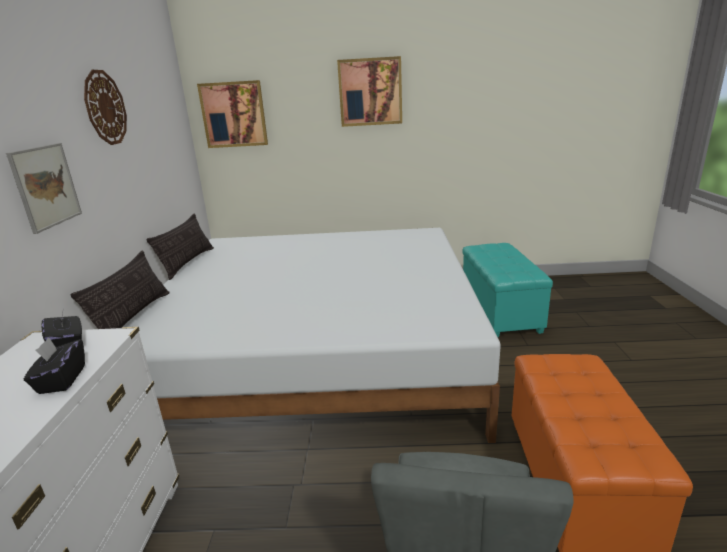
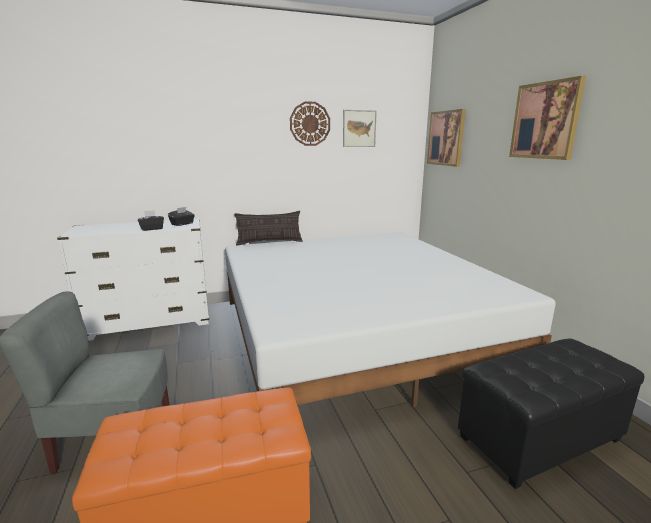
camera: 70 degrees right, 5 degrees down
picture [6,143,82,234] -> picture moved to [343,110,377,147]
pillow [146,214,214,280] -> none
turquoise ottoman [462,243,553,337] -> black ottoman [458,338,644,489]

